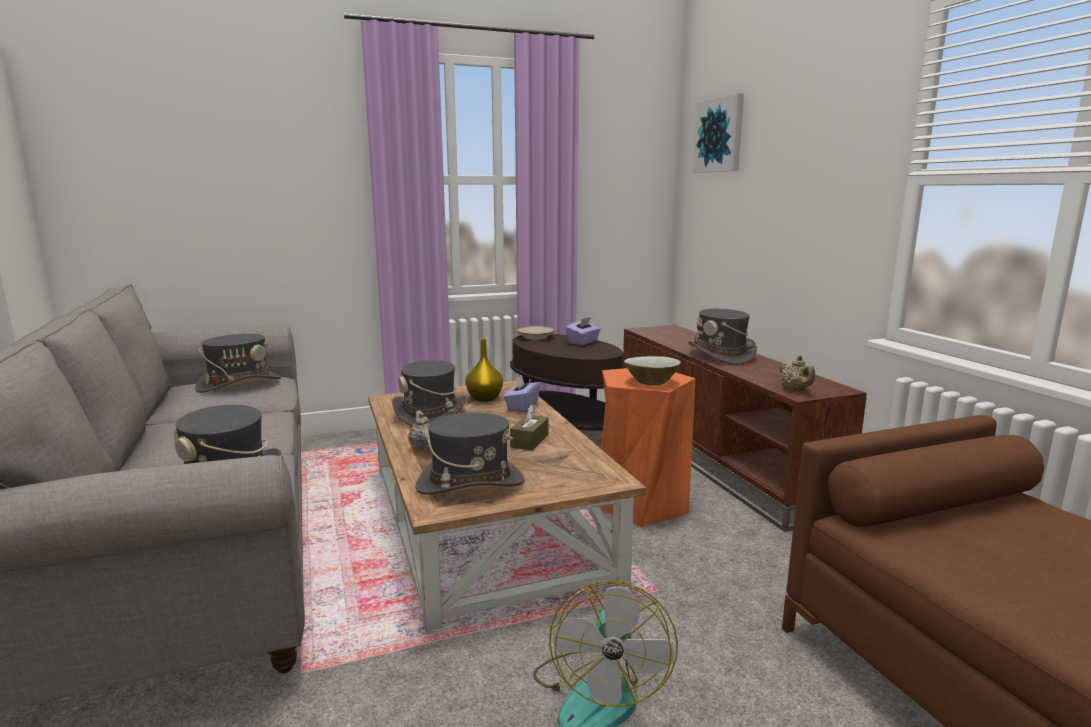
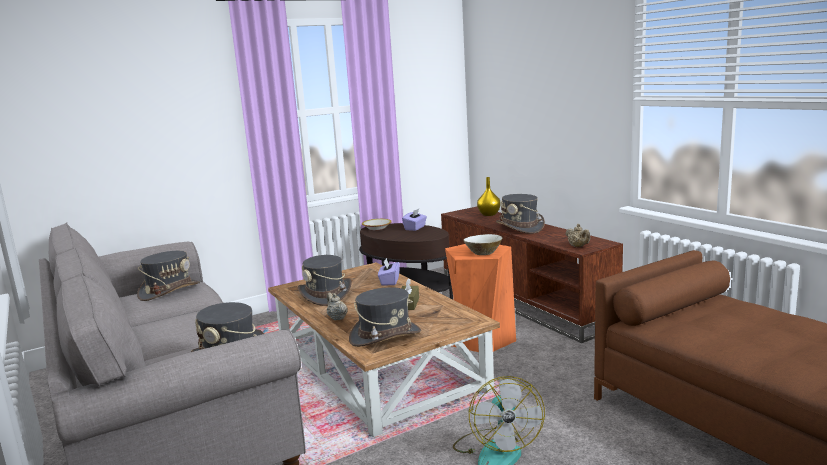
camera: 10 degrees left, 0 degrees up
yellow vase [465,339,503,402] -> yellow vase moved to [477,177,501,216]
picture [693,93,744,173] -> none

